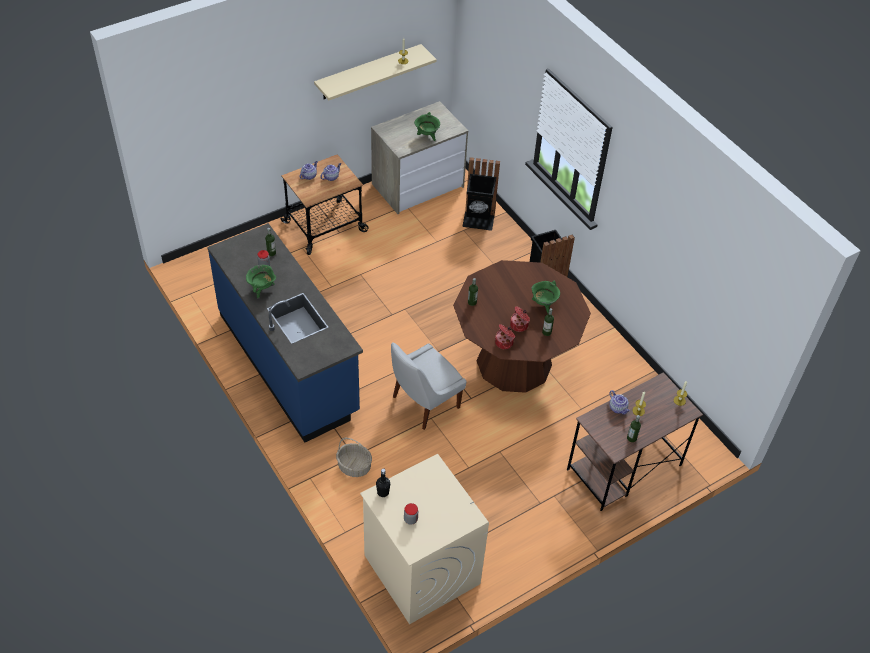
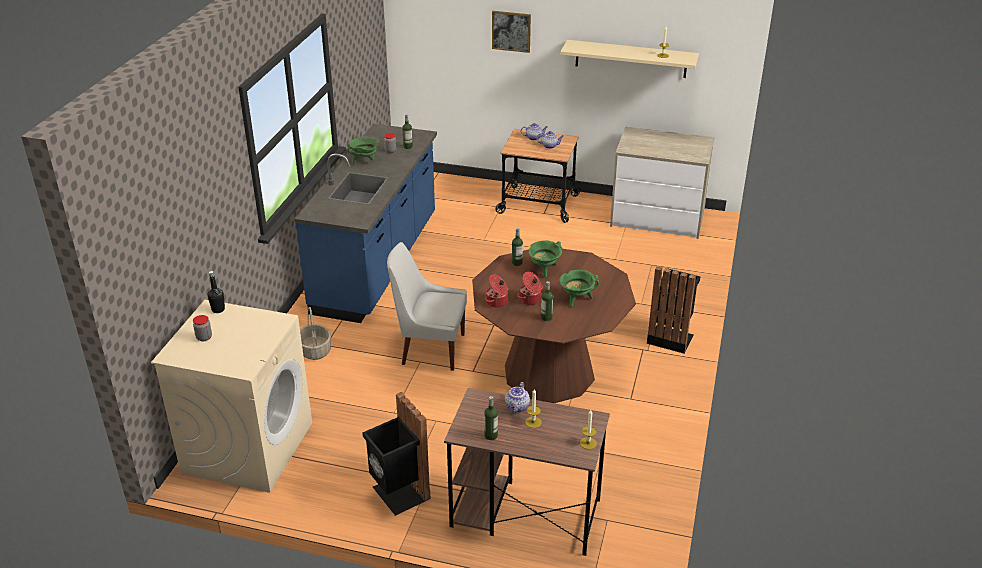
camera: 50 degrees right, 15 degrees down
green cooking pot [414,112,440,141] -> green cooking pot moved to [528,240,562,278]
black trash can [462,157,500,231] -> black trash can moved to [362,392,431,516]
none -> picture [492,11,531,53]

